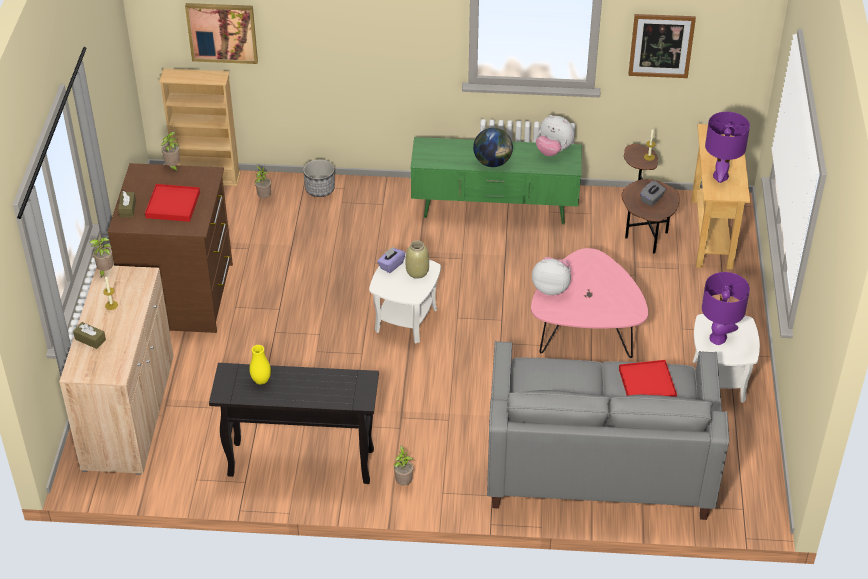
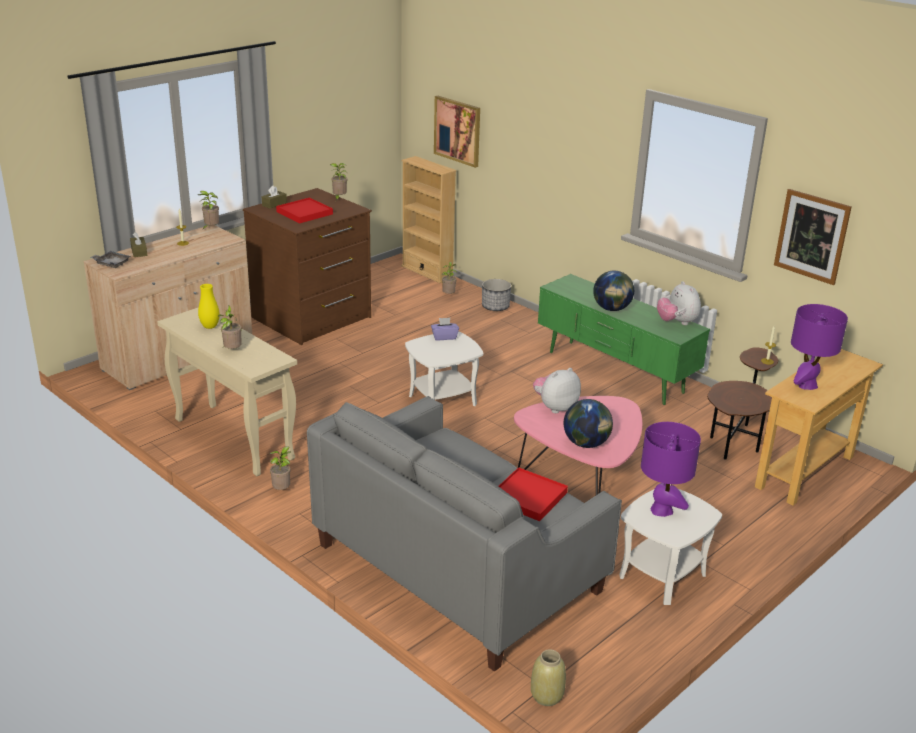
camera: 40 degrees right, 15 degrees down
black console table [209,363,379,484] -> beige console table [157,307,297,476]
beige vase [406,241,429,279] -> beige vase moved to [531,649,566,706]
plush toy [532,257,571,295] -> plush toy turned 90 degrees counterclockwise [533,368,581,413]
grey tissue box [640,181,666,206] -> none
none -> grey tray [90,251,131,268]
none -> potted plant [218,305,242,349]
none -> globe [564,399,613,448]

